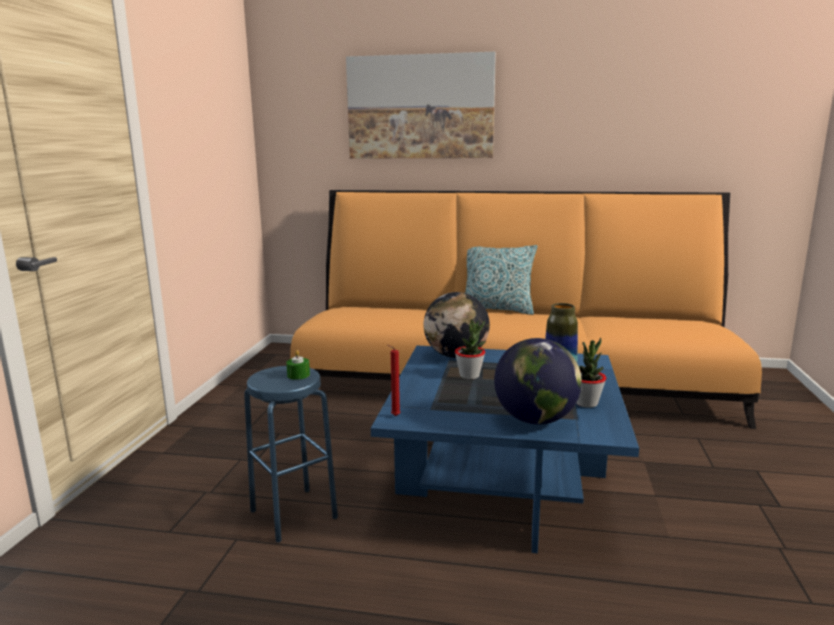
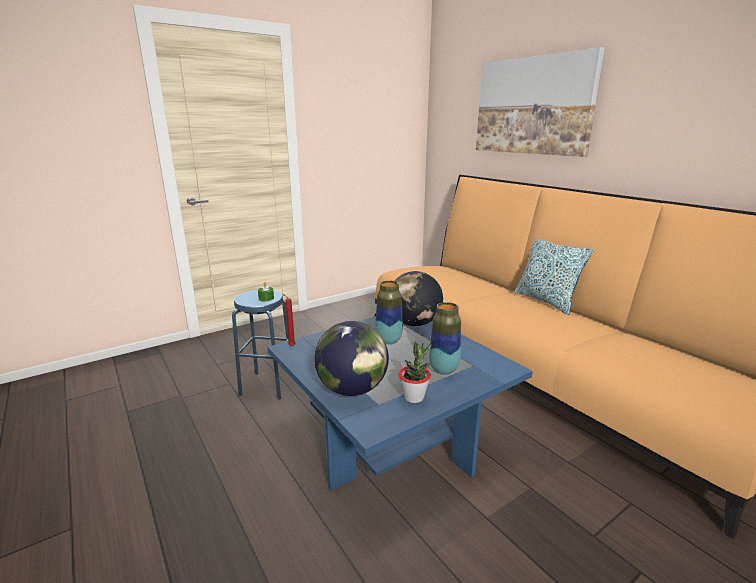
camera: 45 degrees right, 5 degrees up
potted plant [455,320,486,379] -> vase [375,281,403,344]

